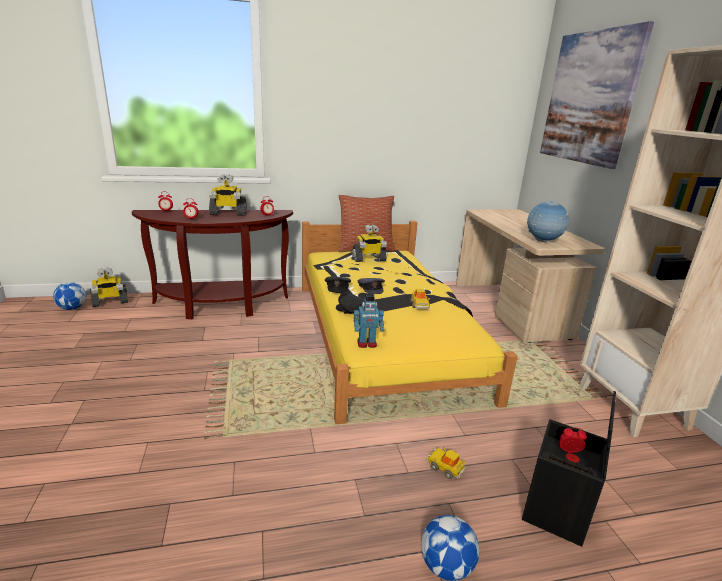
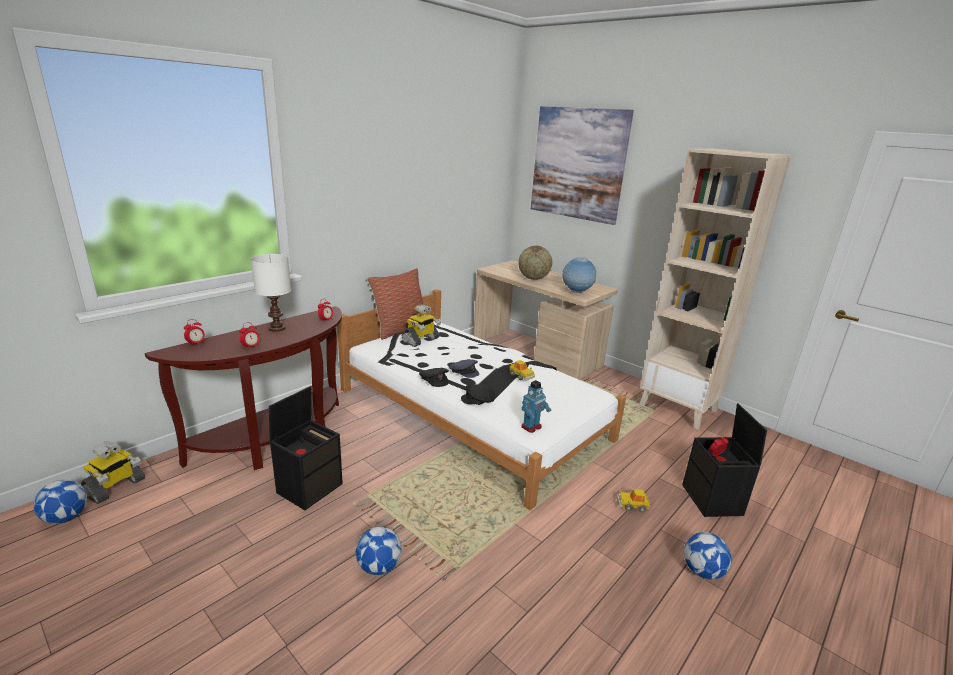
camera: 35 degrees left, 0 degrees up
toy robot [209,174,247,216] -> white table lamp [251,254,291,332]
yellow bed [302,221,518,424] -> white bed [337,289,626,510]
none -> black storage box [269,386,343,510]
none -> football [356,526,402,575]
none -> globe [518,246,552,280]

